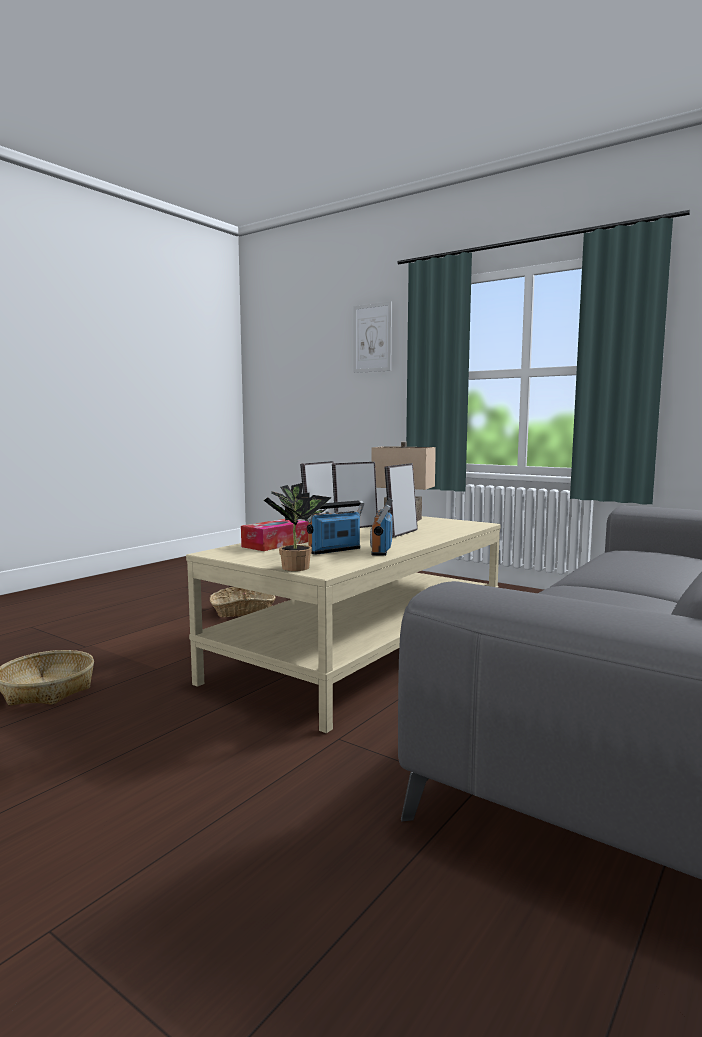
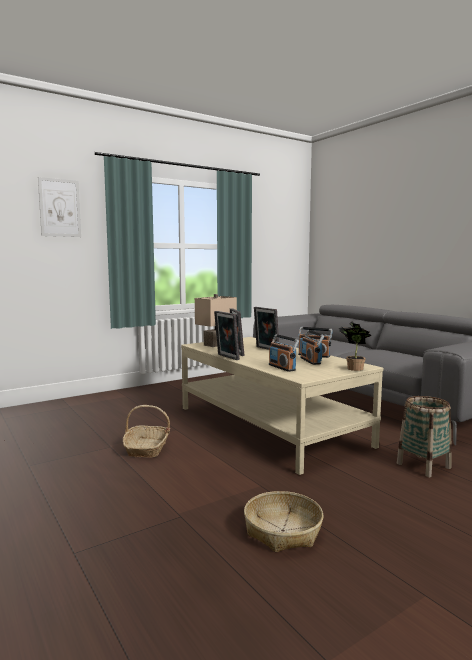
camera: 70 degrees left, 0 degrees up
tissue box [241,519,308,551] -> radio [269,334,299,372]
none -> basket [397,396,452,477]

